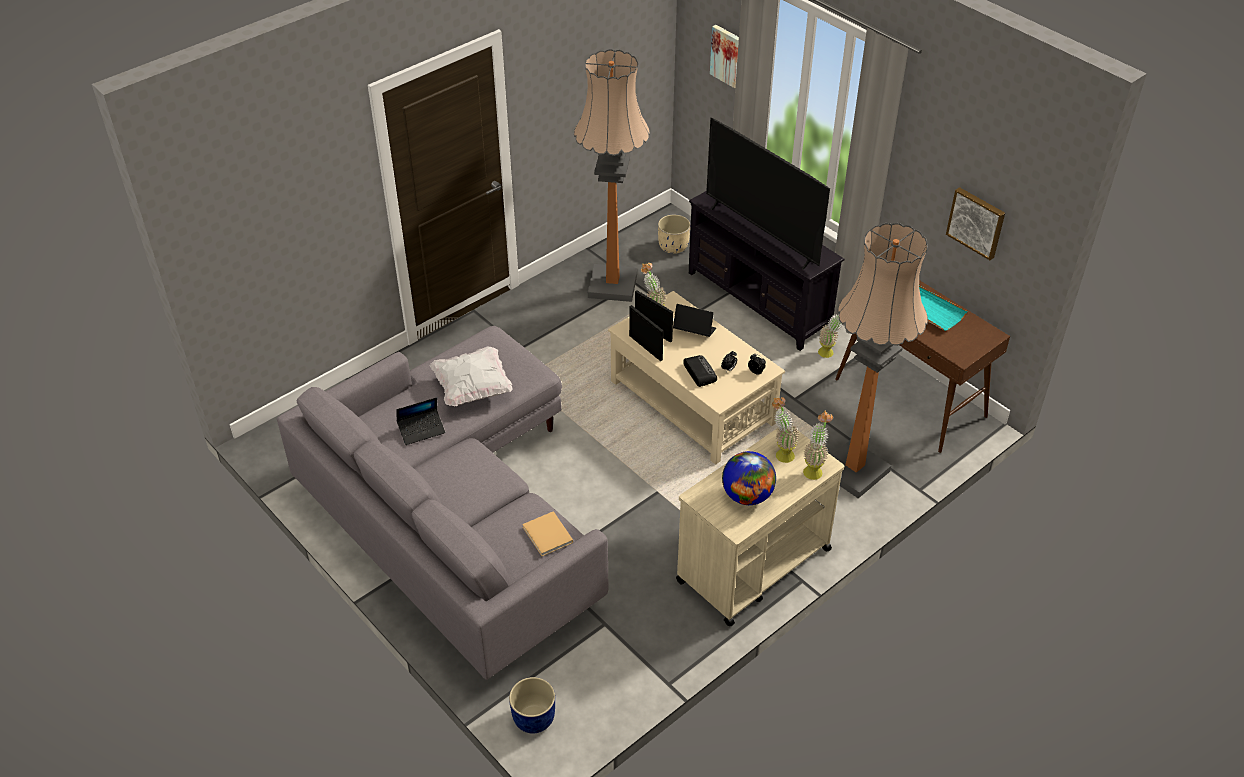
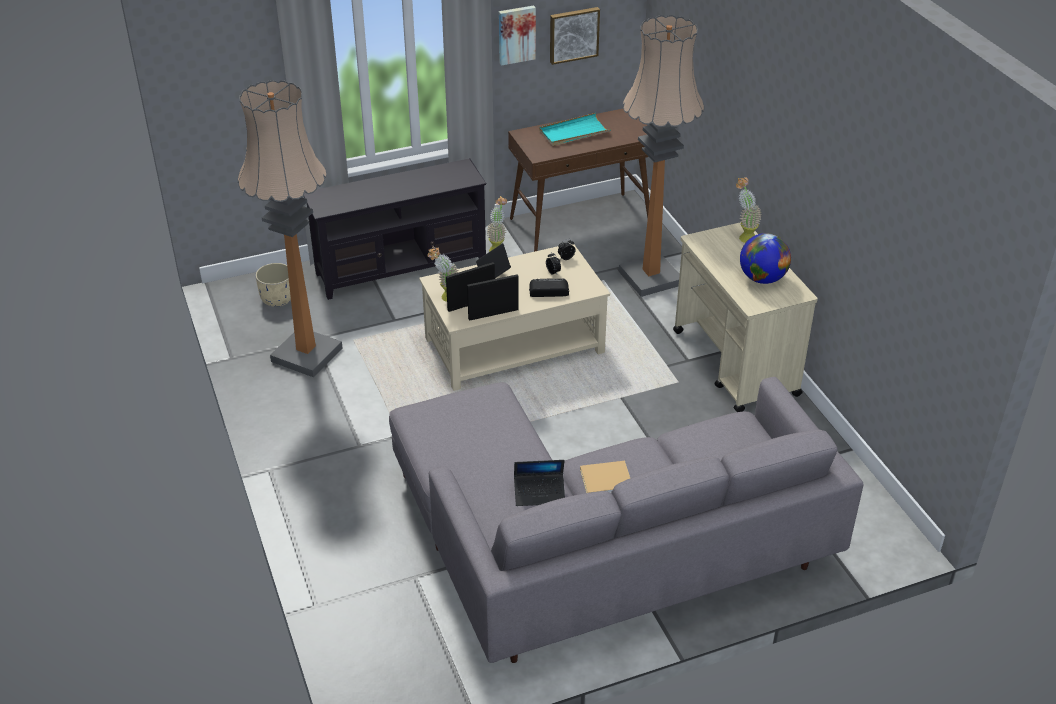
camera: 70 degrees left, 5 degrees down
laptop [396,397,445,445] -> laptop turned 90 degrees clockwise [514,460,565,506]
white pillow [430,347,513,406] -> none
blue planter [509,677,555,733] -> none
beige book [522,511,573,556] -> beige book moved to [580,461,630,493]
television [706,118,830,269] -> none
picture [710,25,739,88] -> picture moved to [499,5,536,66]
potted plant [772,397,799,463] -> none

